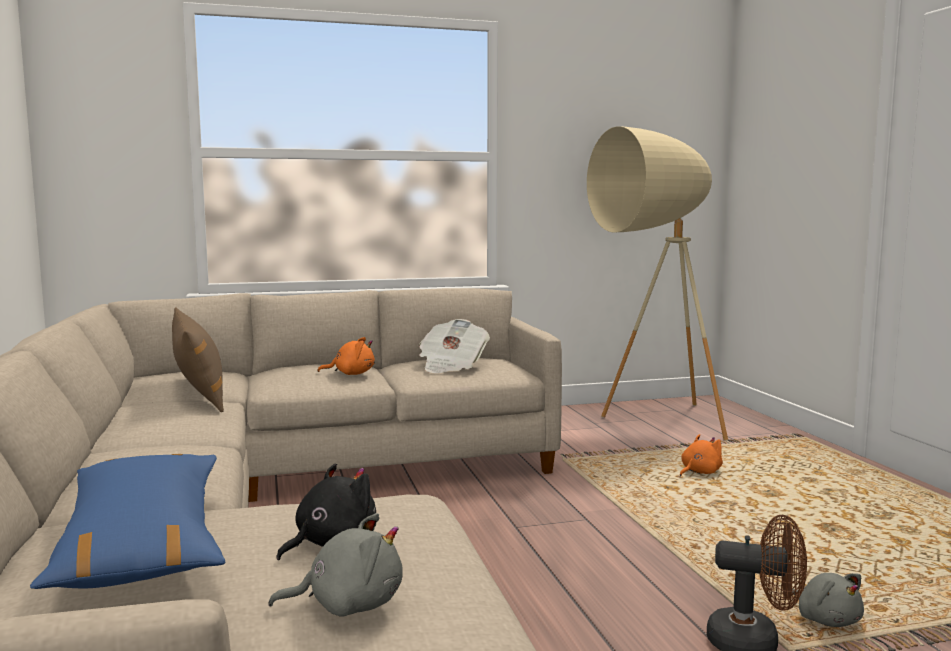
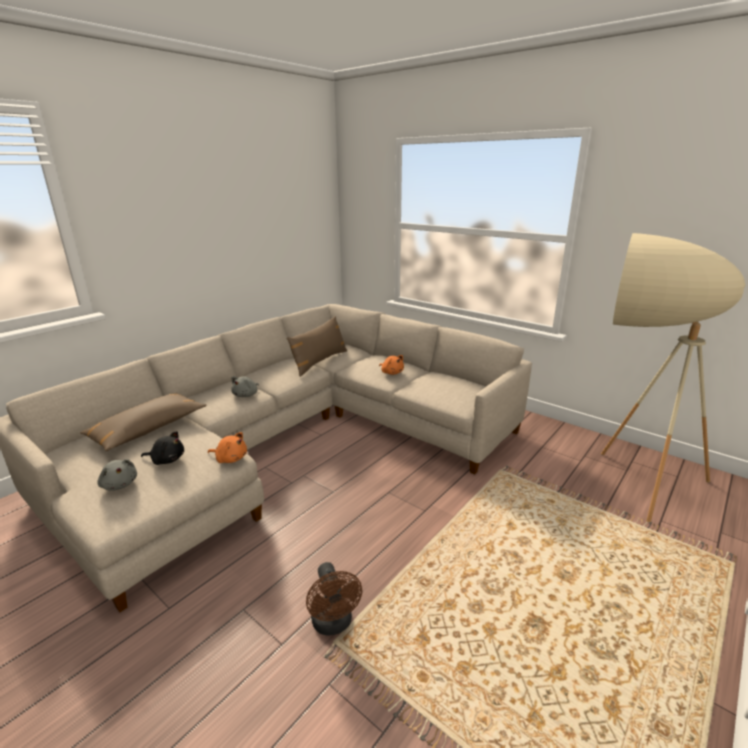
camera: 55 degrees right, 15 degrees up
blue pillow [30,454,225,589] -> brown pillow [80,393,207,451]
newspaper [419,319,490,373] -> none
orange plush toy [680,434,723,476] -> orange plush toy moved to [208,432,247,463]
grey plush toy [792,573,864,627] -> grey plush toy moved to [231,376,259,397]

